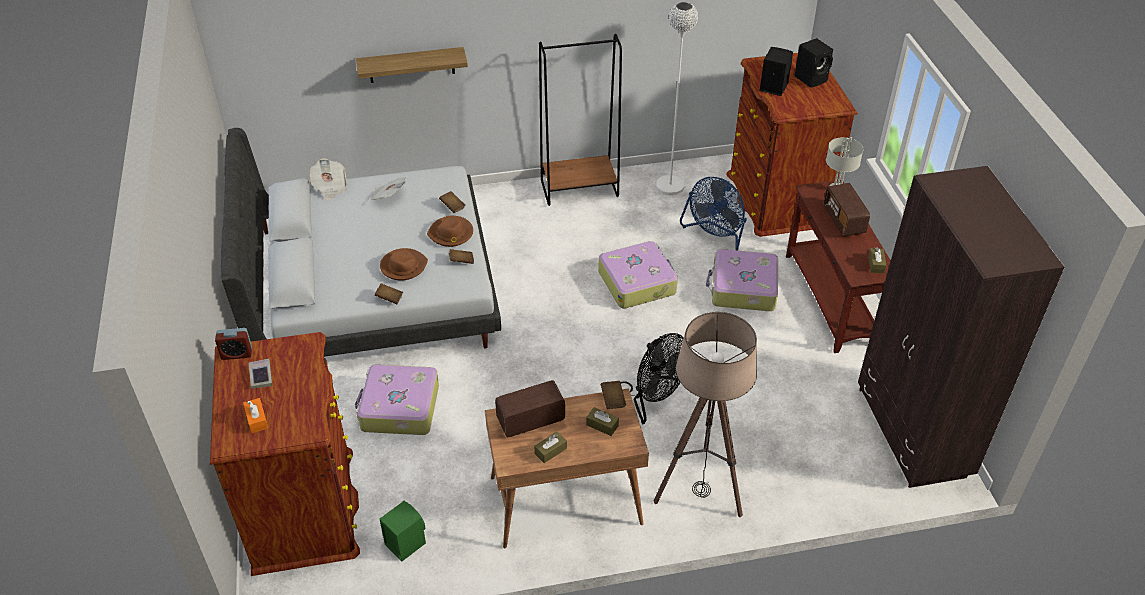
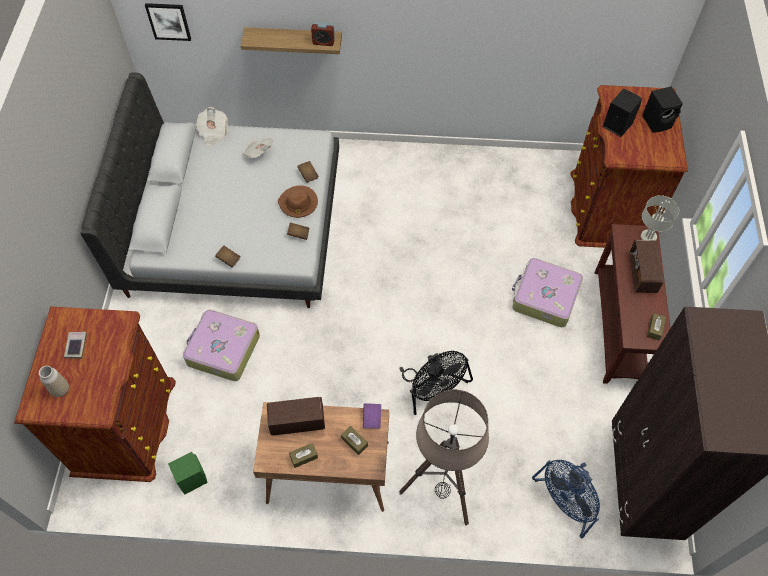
camera: 15 degrees right, 15 degrees up
alarm clock [215,328,252,360] -> alarm clock moved to [311,22,335,46]
orange tissue box [243,398,268,433] -> vase [39,366,69,397]
brown hat [380,248,428,281] -> none
clothes rack [539,34,622,206] -> none
suitcase [598,241,678,309] -> none
brown book [600,381,626,409] -> purple book [363,403,381,429]
white floor lamp [656,2,698,195] -> none
blue fan [680,177,747,250] -> blue fan moved to [532,460,600,539]
none -> picture [145,3,191,41]

